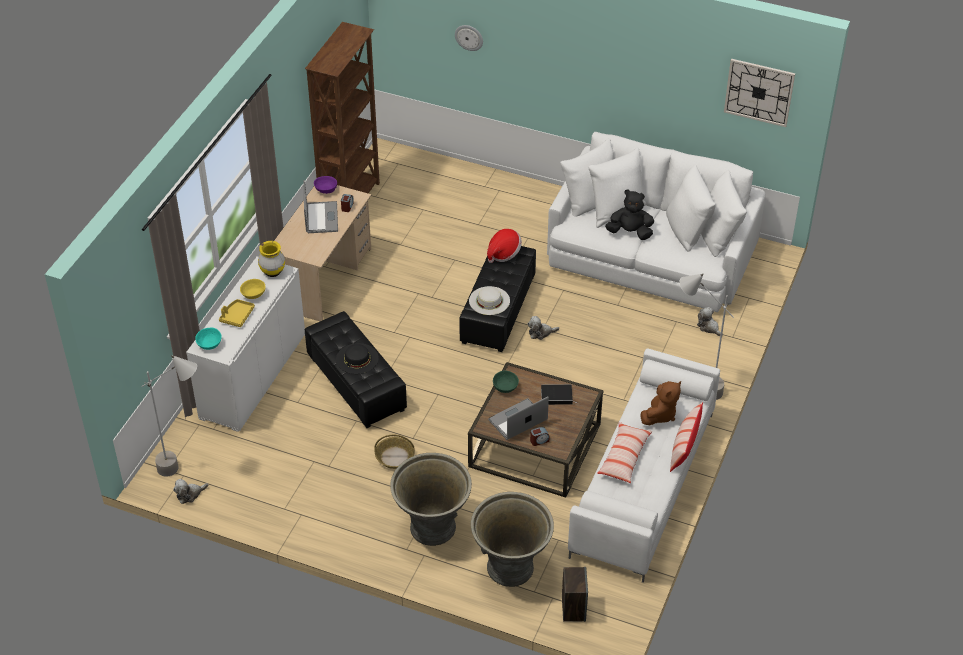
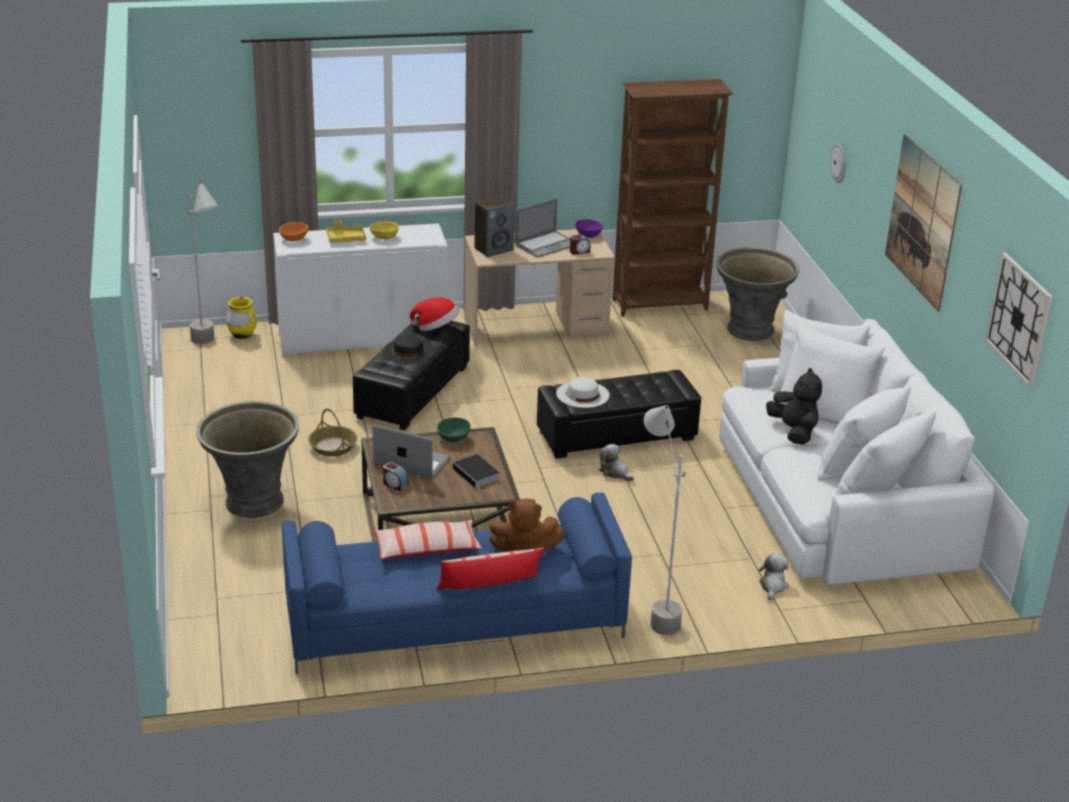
camera: 55 degrees right, 15 degrees down
plush toy [173,479,208,504] -> none
turquoise bowl [195,328,222,350] -> orange bowl [279,222,309,241]
yellow vase [258,241,285,277] -> yellow vase moved to [226,297,257,339]
grey planter [471,492,554,587] -> grey planter moved to [716,247,799,341]
hat [487,229,522,263] -> hat moved to [410,297,459,331]
speaker [562,567,588,622] -> speaker moved to [475,196,515,257]
white sofa [568,348,720,583] -> blue sofa [282,492,632,674]
none -> picture [885,134,962,312]

